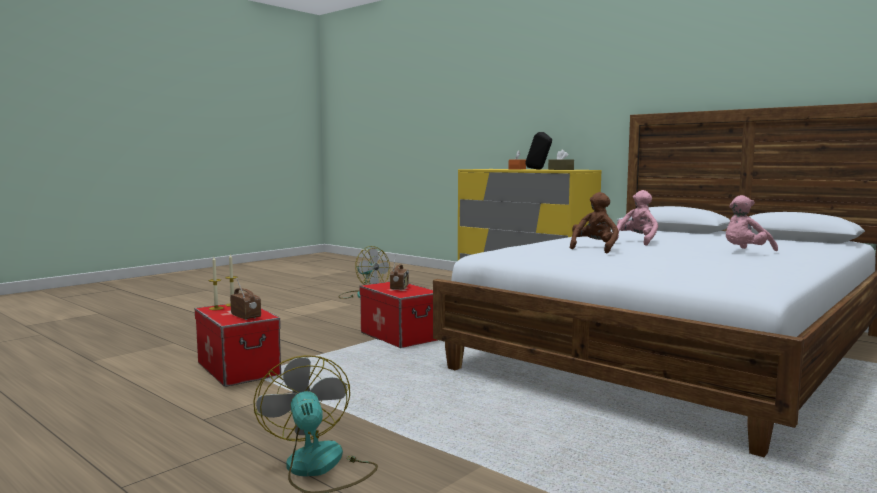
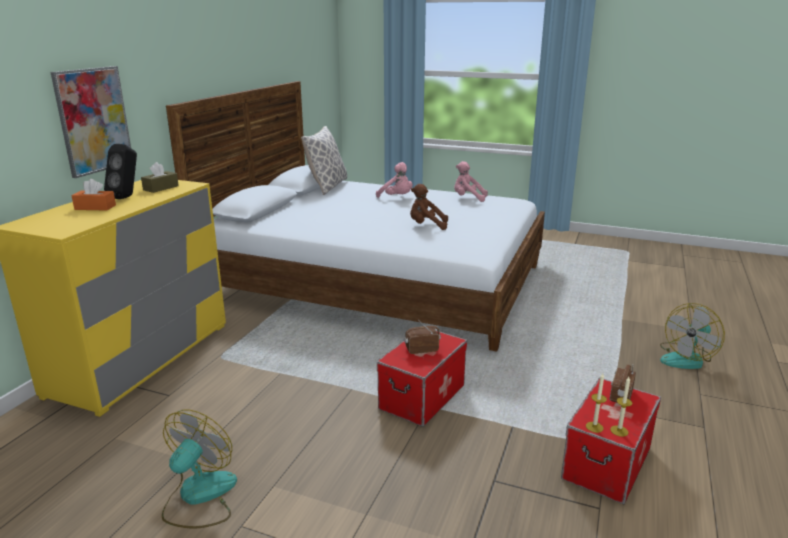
camera: 110 degrees left, 15 degrees up
pink plush toy [616,190,658,246] -> pink plush toy moved to [454,161,488,202]
none -> picture [50,66,131,178]
none -> pillow [301,126,347,195]

